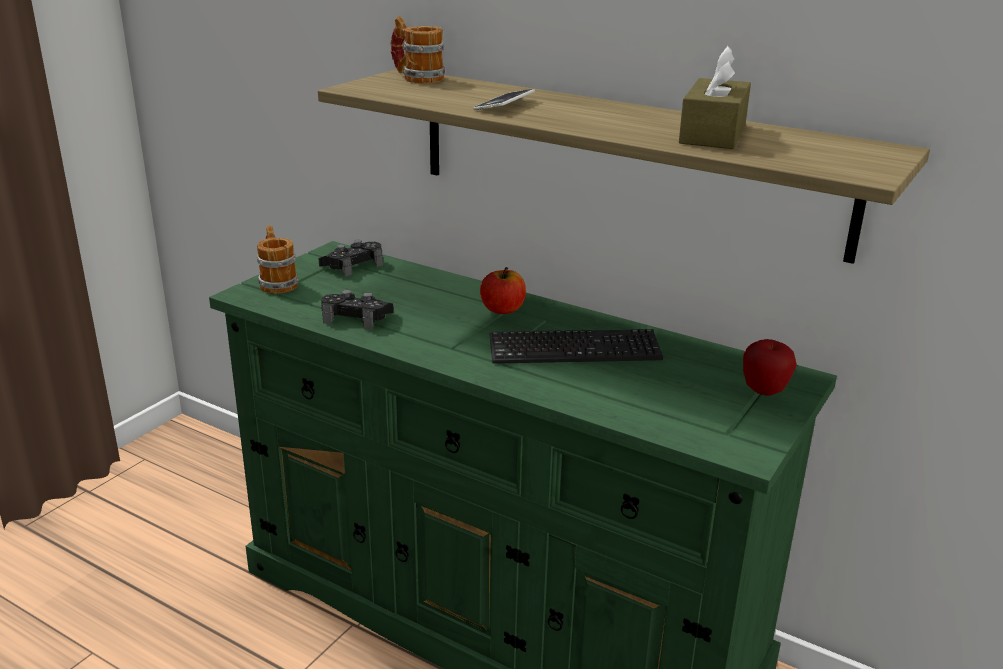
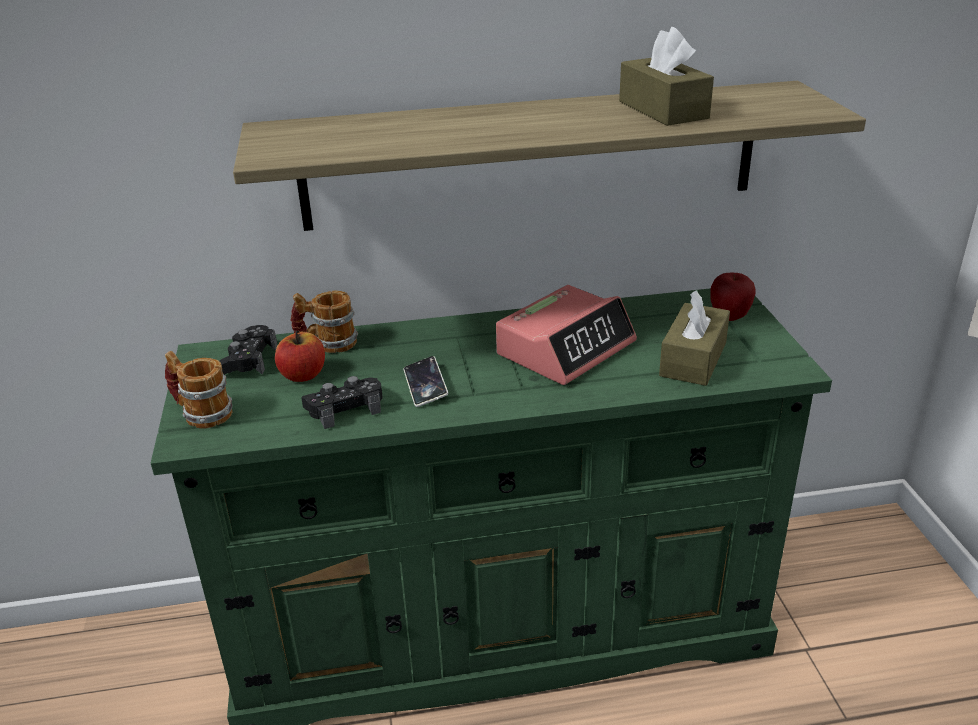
camera: 40 degrees left, 5 degrees up
mug [390,17,445,84] -> mug moved to [290,291,358,353]
phone [473,89,535,110] -> phone moved to [403,356,448,407]
apple [480,267,526,314] -> apple moved to [275,331,325,382]
keyboard [489,329,663,364] -> alarm clock [496,285,637,385]
none -> brown tissue box [659,290,730,386]

